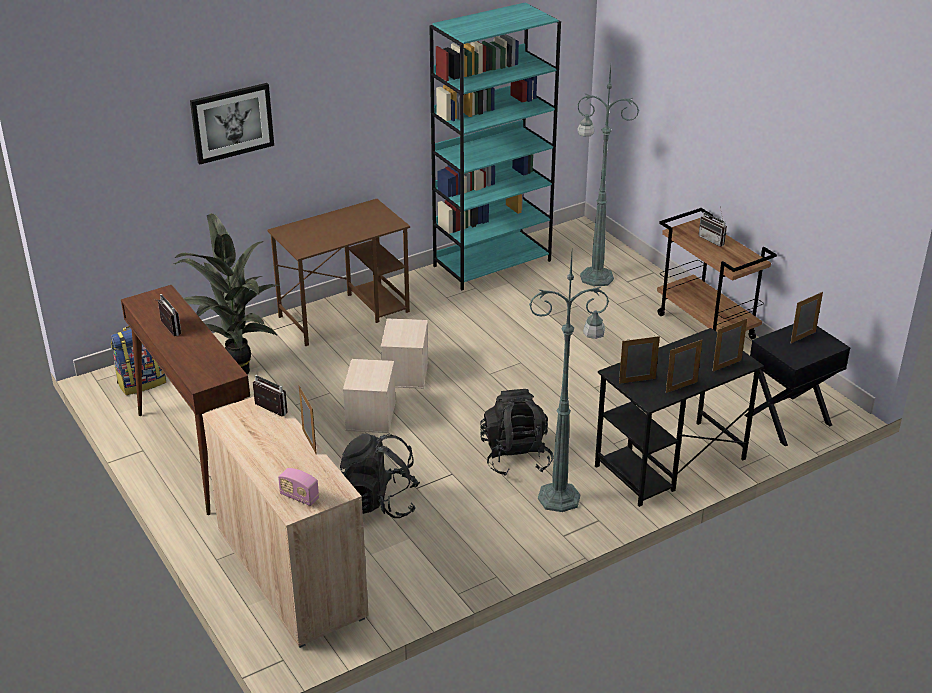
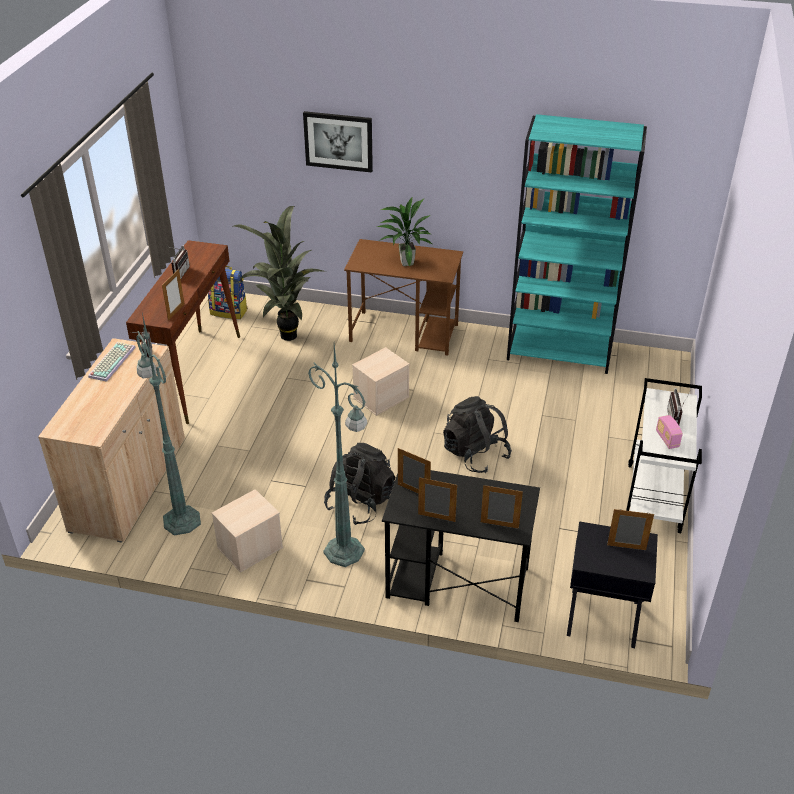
camera: 45 degrees right, 5 degrees up
radio [278,468,319,506] -> radio moved to [656,415,683,449]
picture frame [299,386,316,454] -> picture frame moved to [162,269,184,321]
black backpack [340,433,420,518] -> black backpack moved to [443,396,512,473]
beige storage box [343,359,396,433] -> beige storage box moved to [212,489,283,573]
green floor lamp [577,67,639,286] -> green floor lamp moved to [136,313,201,535]
brown cart [657,208,777,339] -> white cart [626,378,702,533]
none -> keyboard [88,342,136,382]
none -> potted plant [376,196,432,267]

